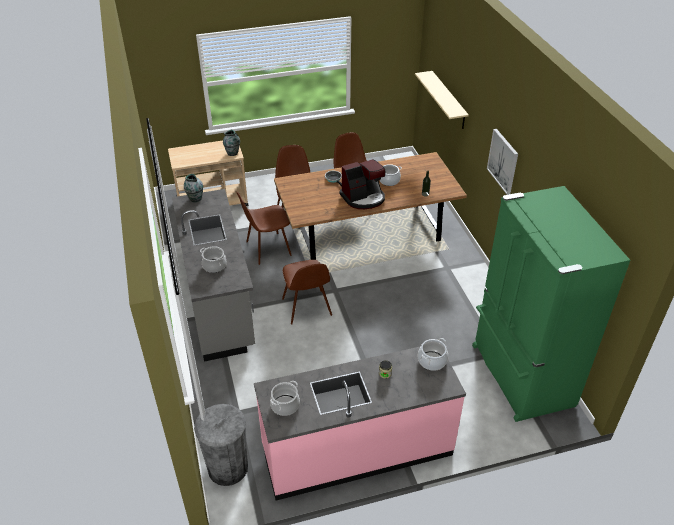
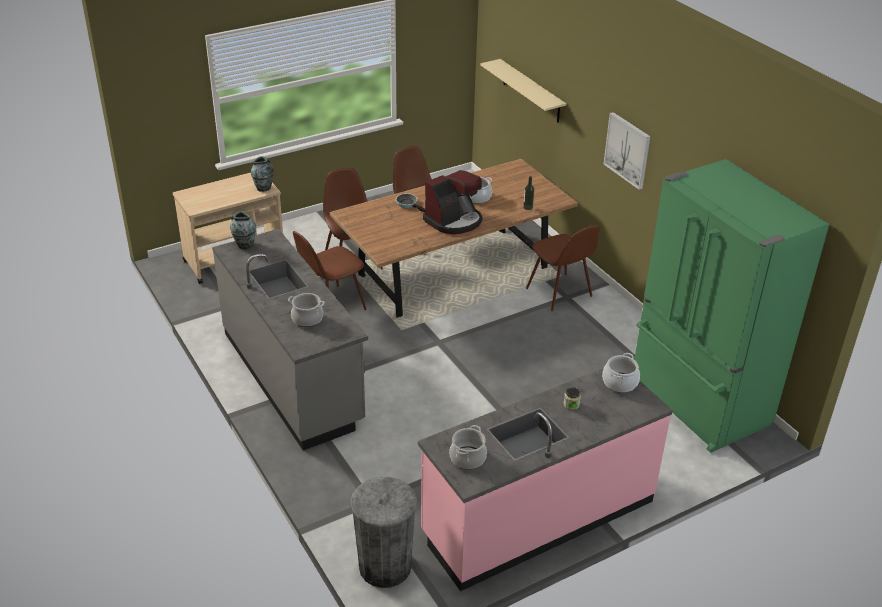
camera: 15 degrees left, 5 degrees down
brown chair [282,260,332,324] -> brown chair moved to [526,226,600,311]

